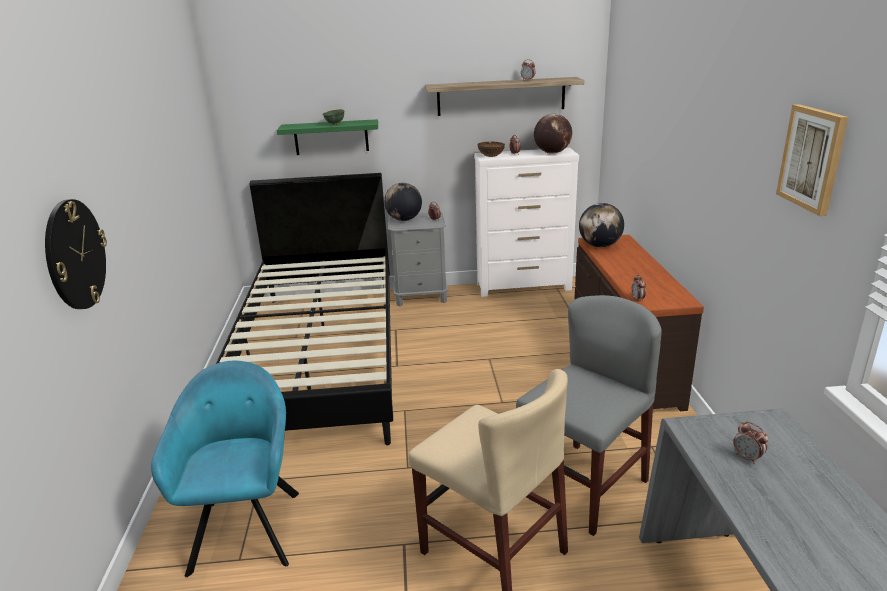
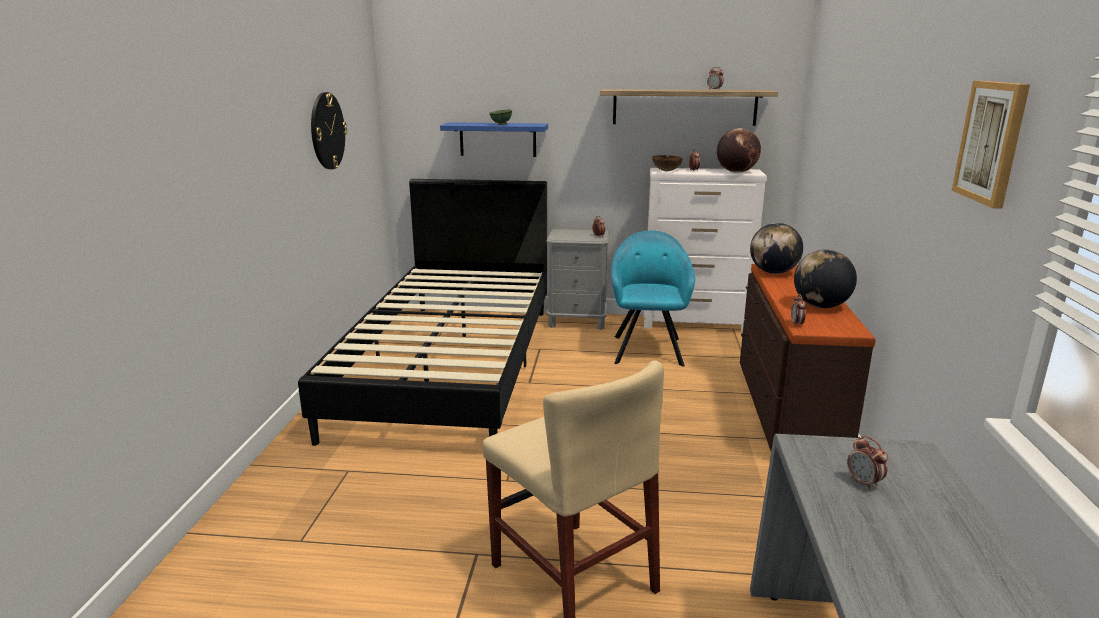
camera: 10 degrees right, 5 degrees down
wall clock [45,199,107,309] -> wall clock moved to [311,92,347,169]
turquoise armchair [151,361,299,577] -> turquoise armchair moved to [611,230,695,366]
green shelf [277,119,378,155] -> blue shelf [440,122,548,157]
globe [384,183,422,221] -> globe moved to [794,250,857,308]
grey chair [516,295,662,536] -> none

